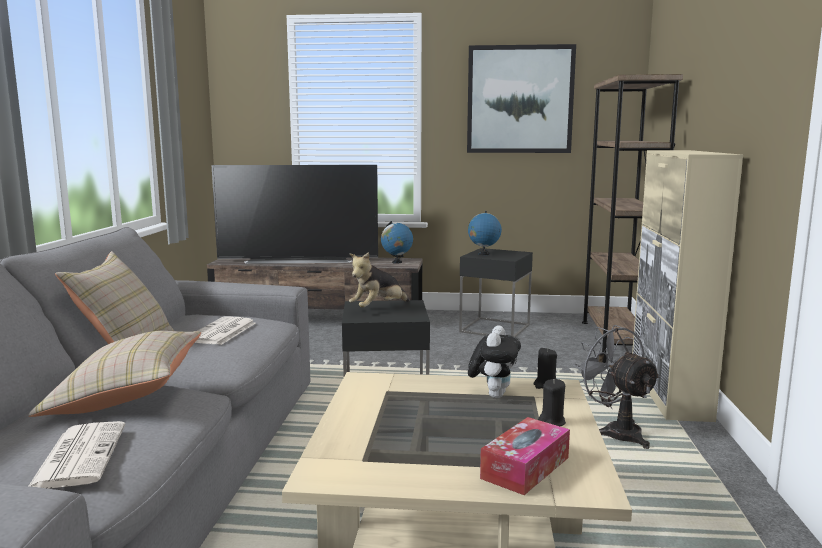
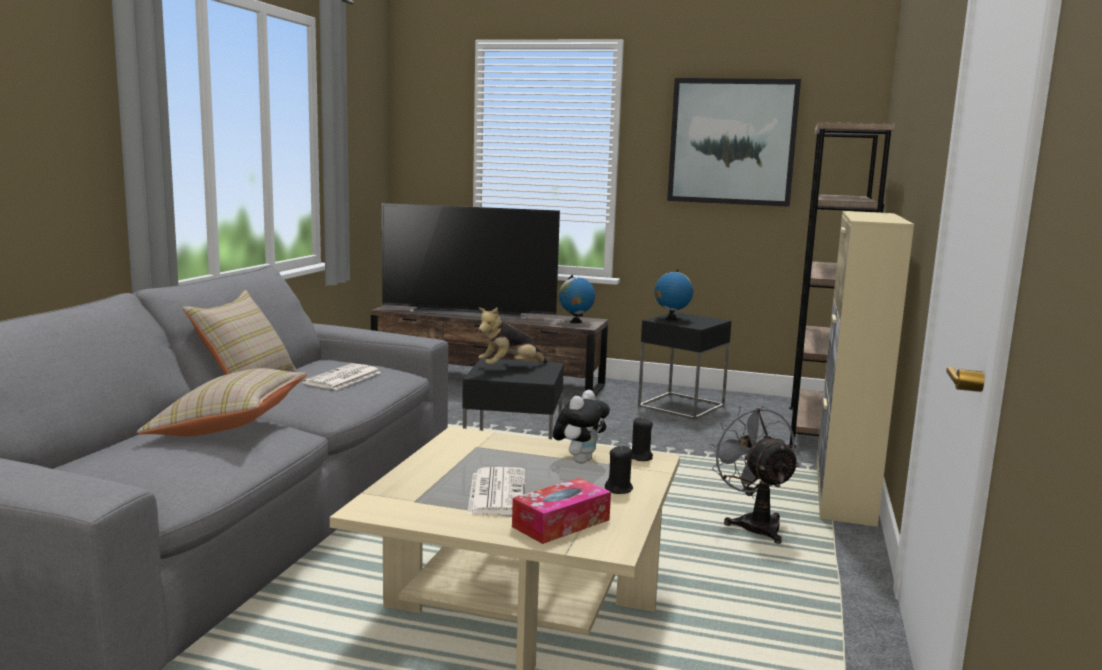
camera: 10 degrees right, 0 degrees up
newspaper [29,421,125,489] -> newspaper moved to [467,467,526,515]

